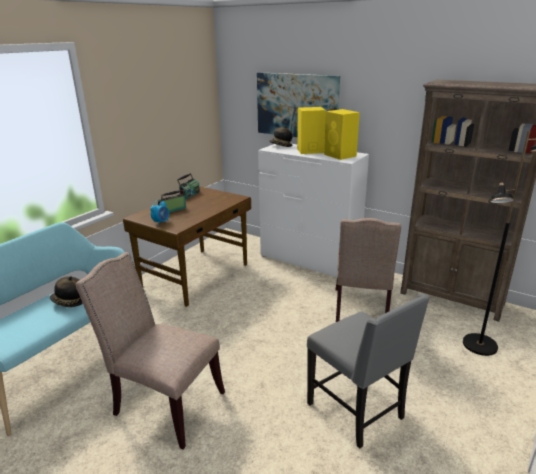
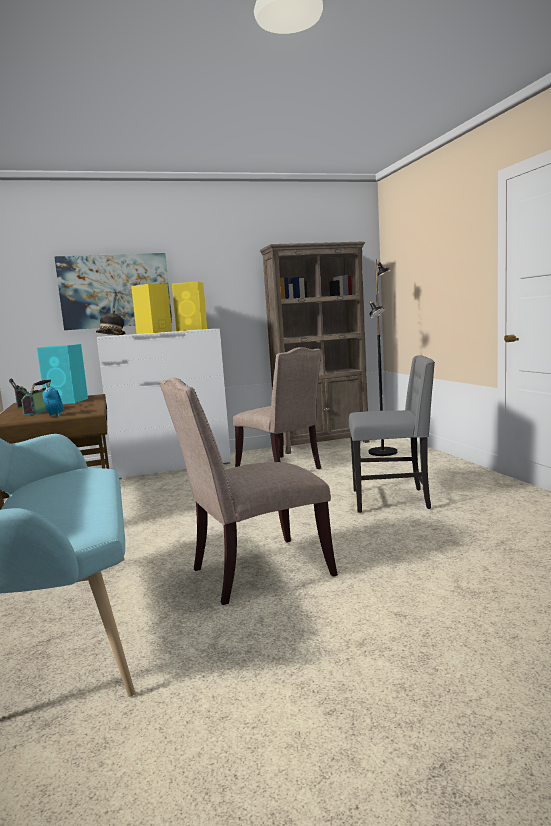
camera: 50 degrees left, 15 degrees down
hat [50,276,83,307] -> none
none -> turquoise speaker [37,344,88,404]

